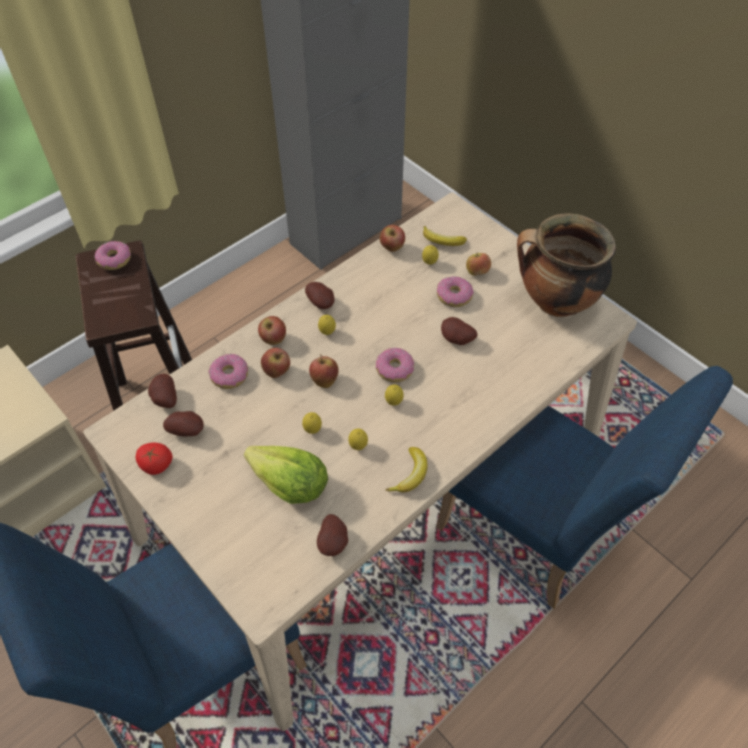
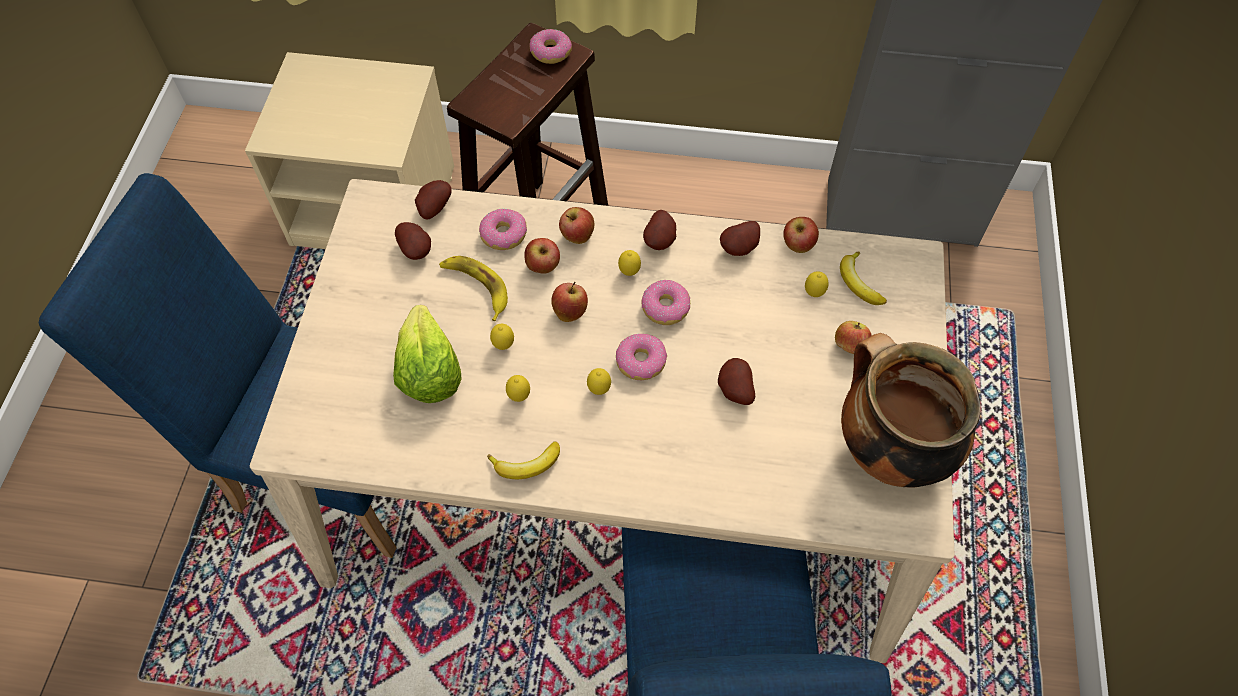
camera: 50 degrees right, 5 degrees up
tomato [136,443,173,475] -> none
potato [317,514,348,556] -> potato moved to [720,221,760,256]
donut [437,276,474,307] -> donut moved to [641,280,690,325]
none -> banana [439,256,508,321]

